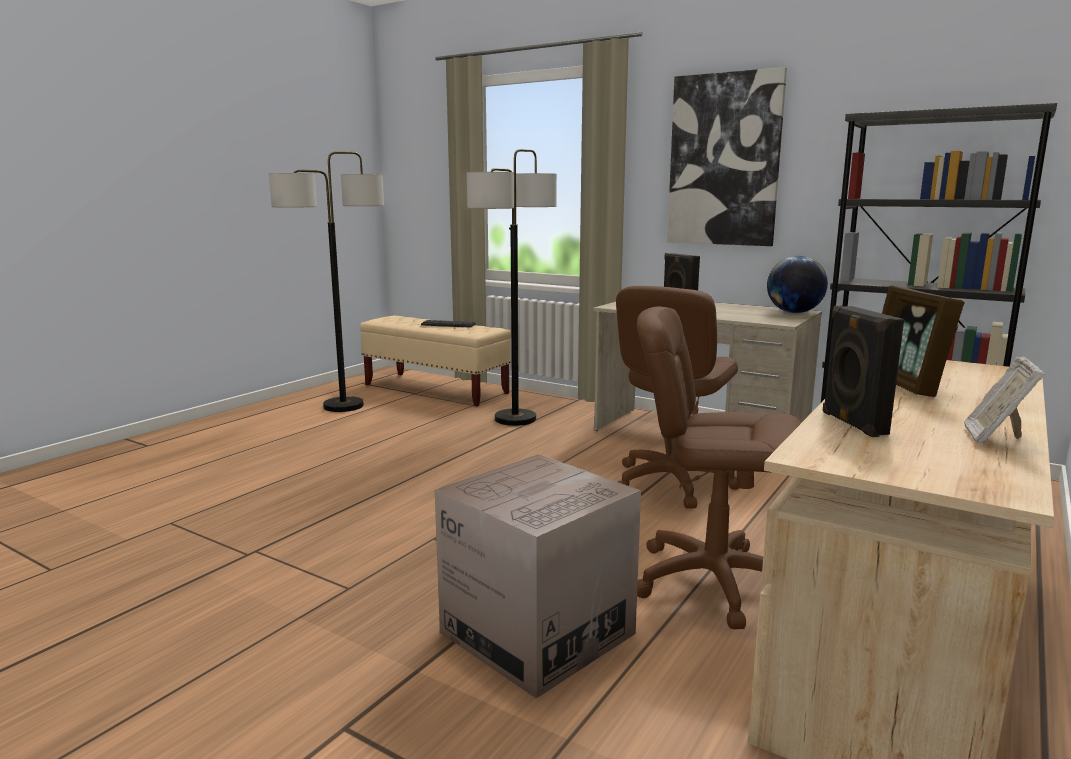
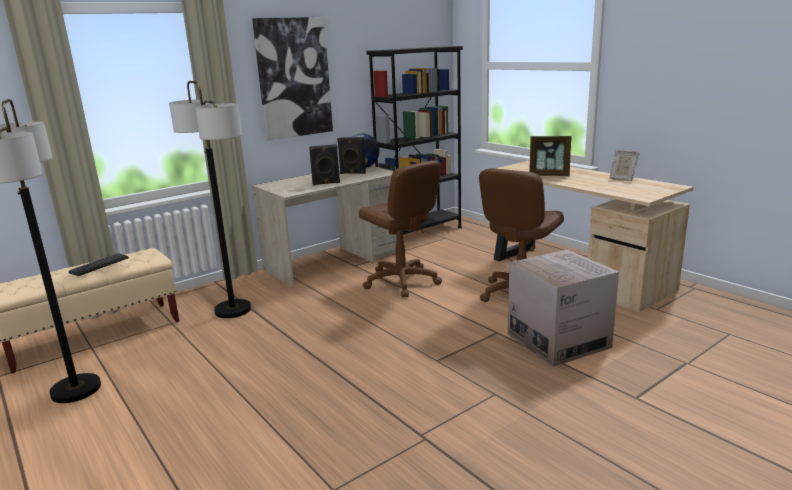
camera: 70 degrees left, 5 degrees up
black speaker [823,305,904,437] -> black speaker moved to [337,137,366,174]

